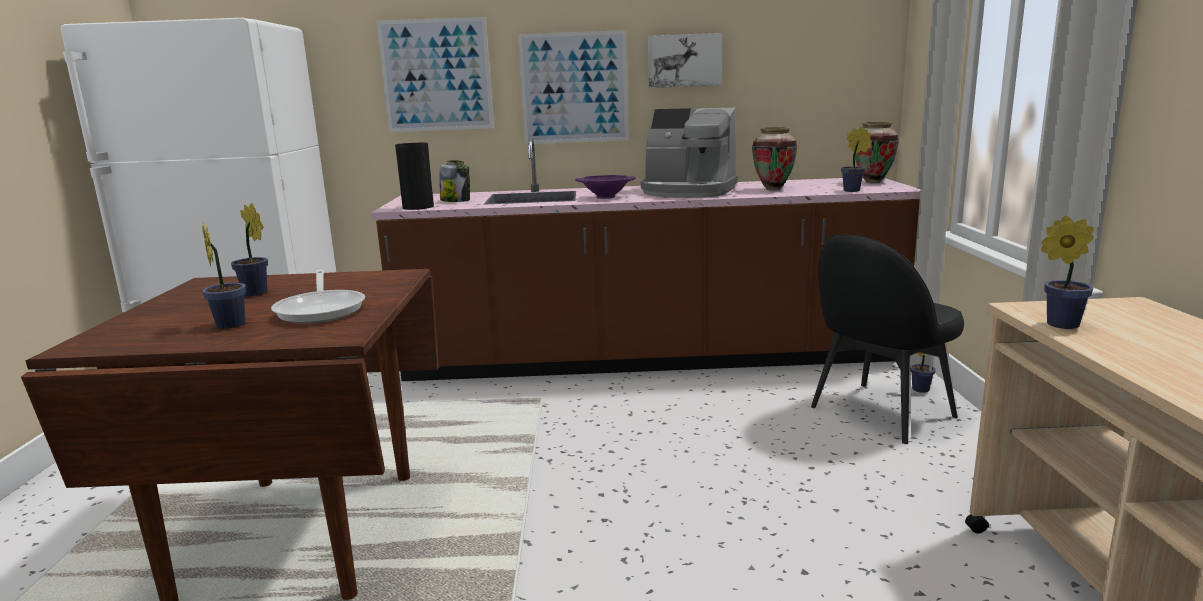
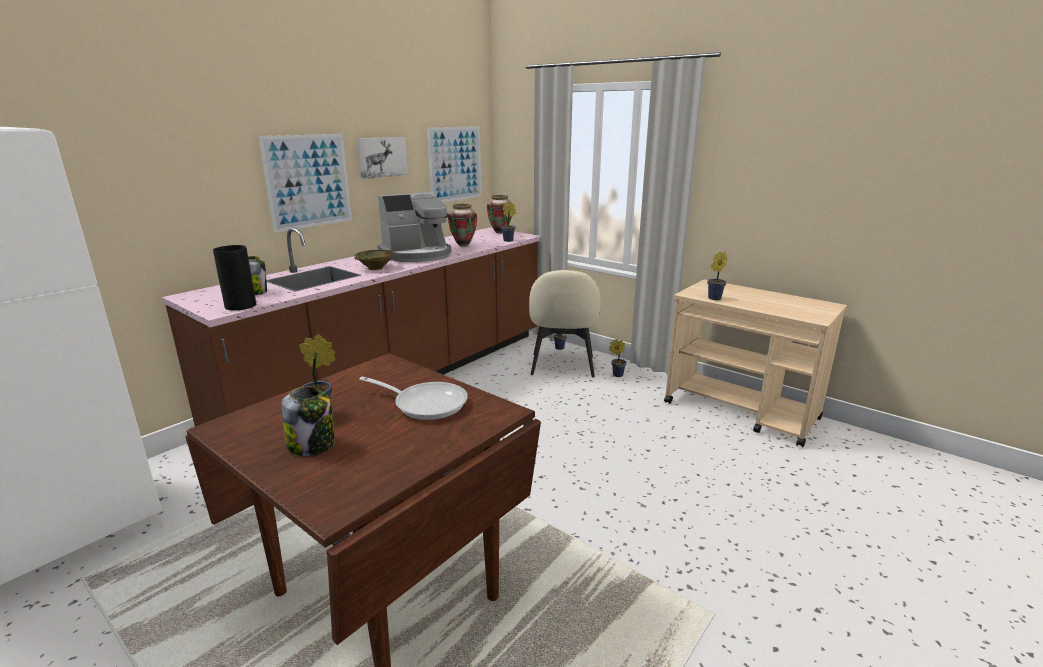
camera: 50 degrees left, 5 degrees up
potted plant [202,222,246,329] -> potted plant moved to [609,339,626,377]
picture [376,17,494,132] -> picture moved to [427,126,482,202]
purple bowl [575,175,636,199] -> beige bowl [354,249,395,270]
black chair [811,235,964,444] -> beige chair [529,270,600,377]
none -> jar [281,387,335,456]

